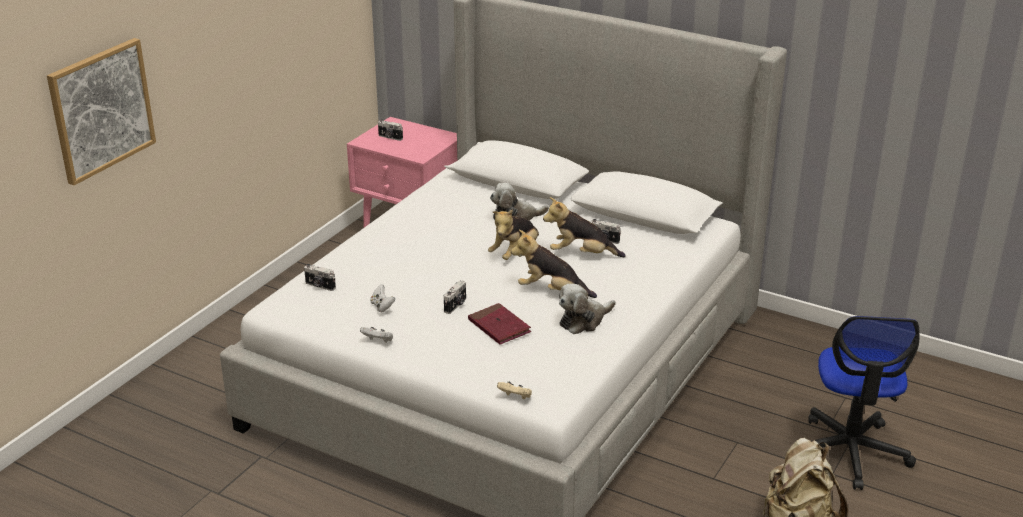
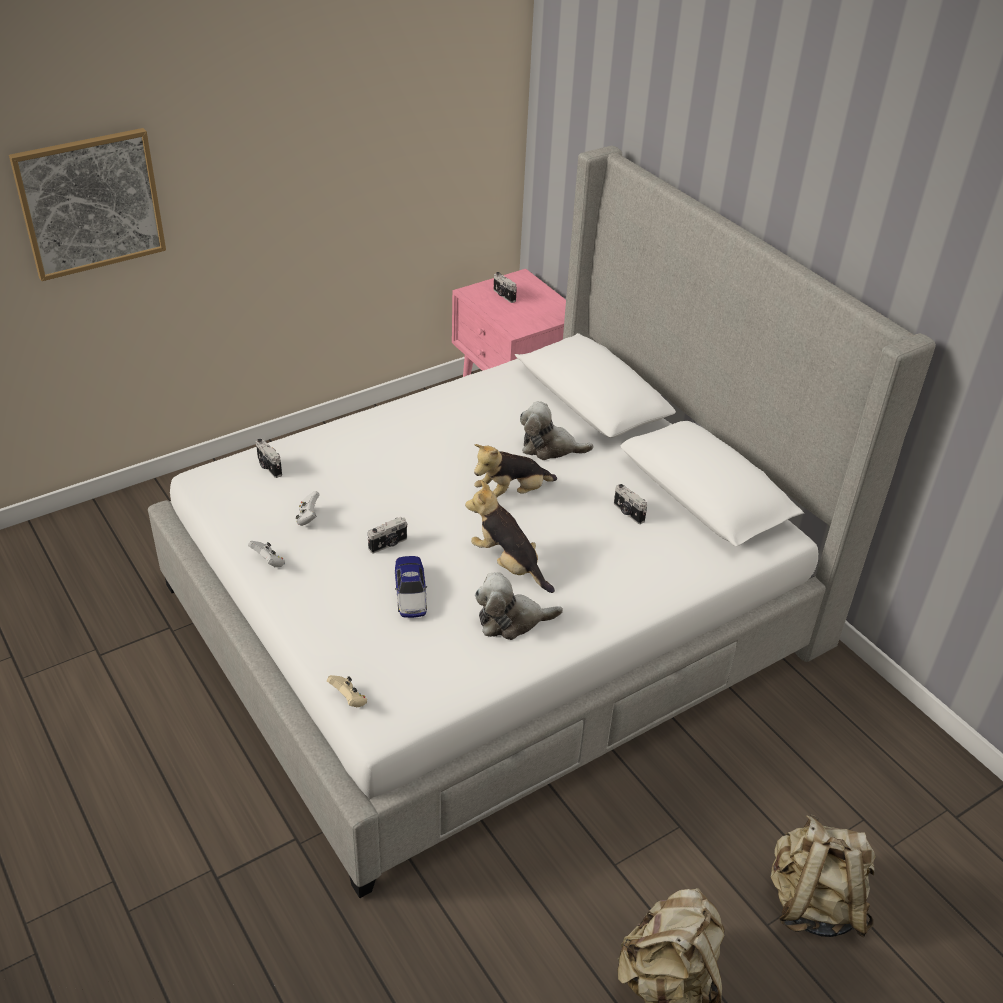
camera: 25 degrees right, 10 degrees up
red book [468,303,531,345] -> toy car [395,556,427,618]
plush toy [543,197,625,257] -> none
office chair [808,316,920,490] -> beige backpack [771,814,876,938]

